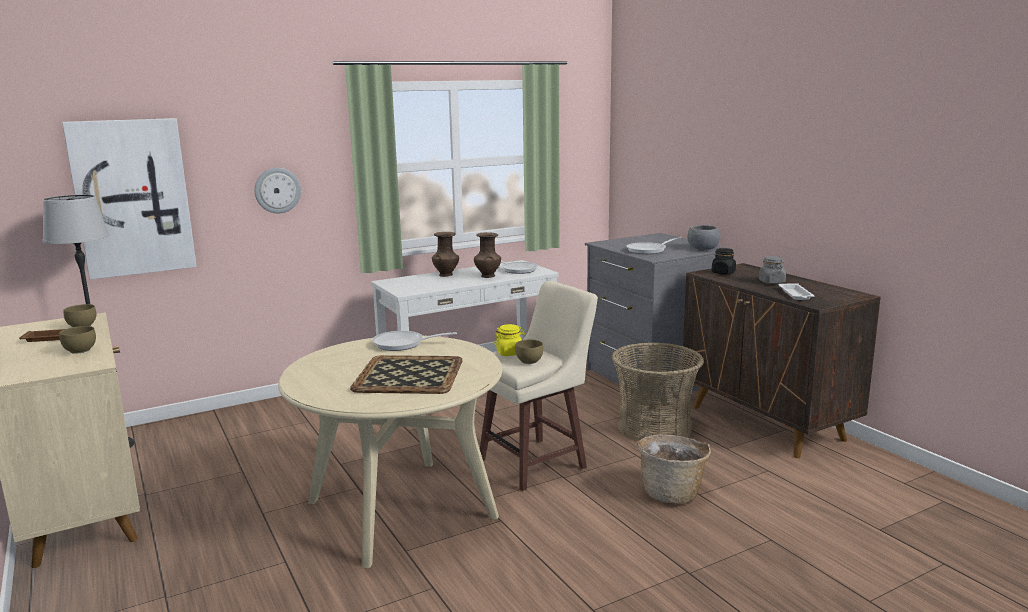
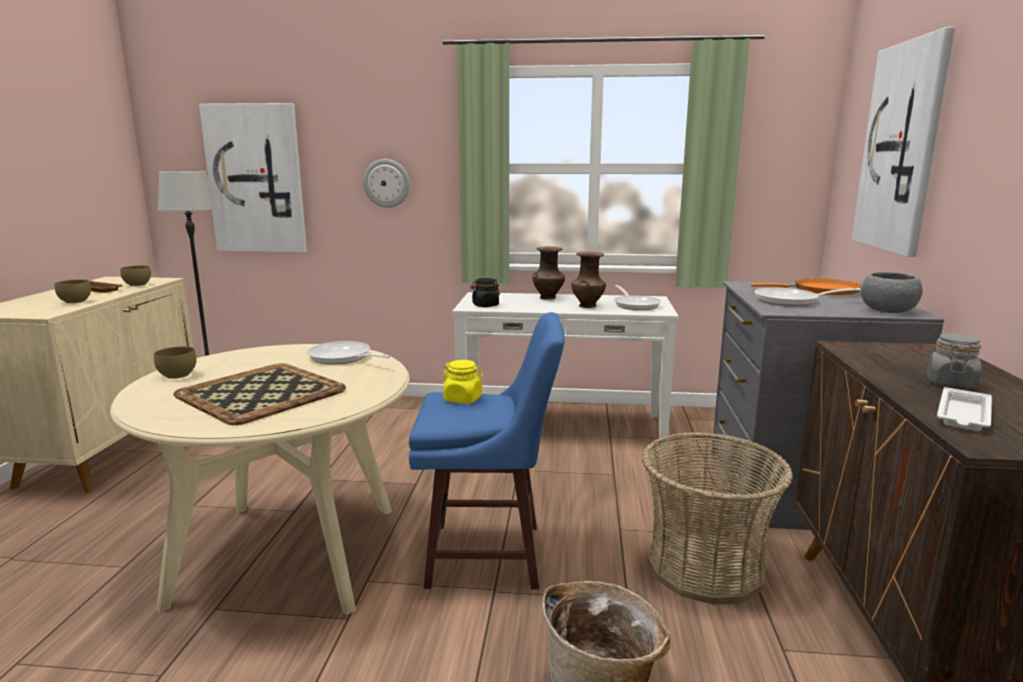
camera: 35 degrees right, 0 degrees up
beige stool [480,281,598,491] -> blue stool [409,312,564,590]
brown bowl [515,340,543,364] -> brown bowl moved to [154,346,196,379]
black jar [712,248,736,275] -> black jar moved to [470,278,500,307]
none -> orange frying pan [751,278,862,295]
none -> picture [851,27,955,257]

